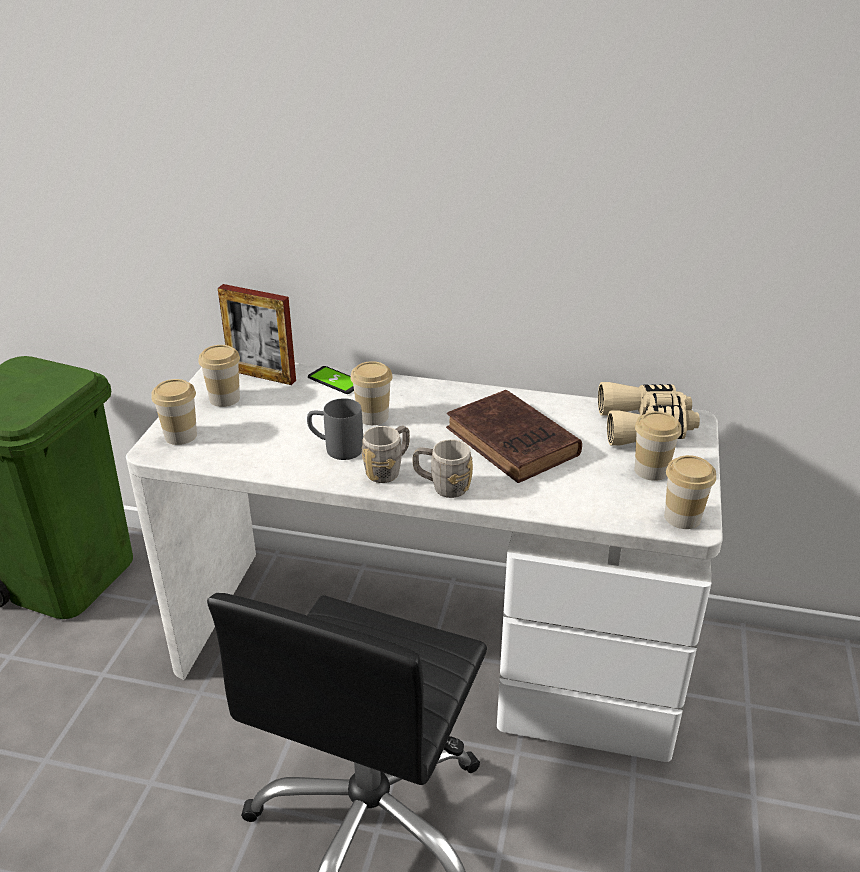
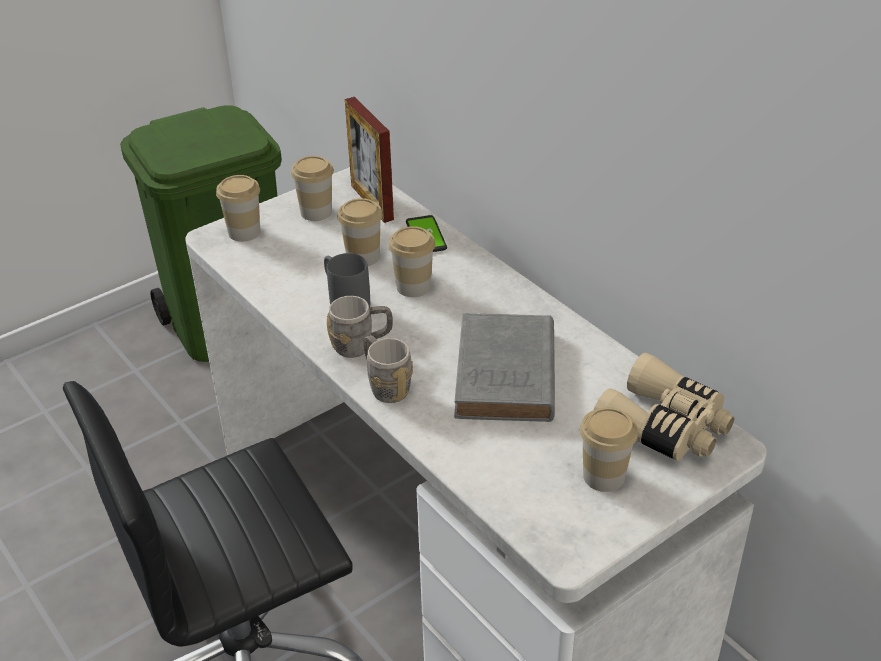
camera: 40 degrees right, 5 degrees up
brown book [446,390,582,483] -> grey book [454,313,555,422]
cup [665,455,716,529] -> cup moved to [337,198,383,266]

